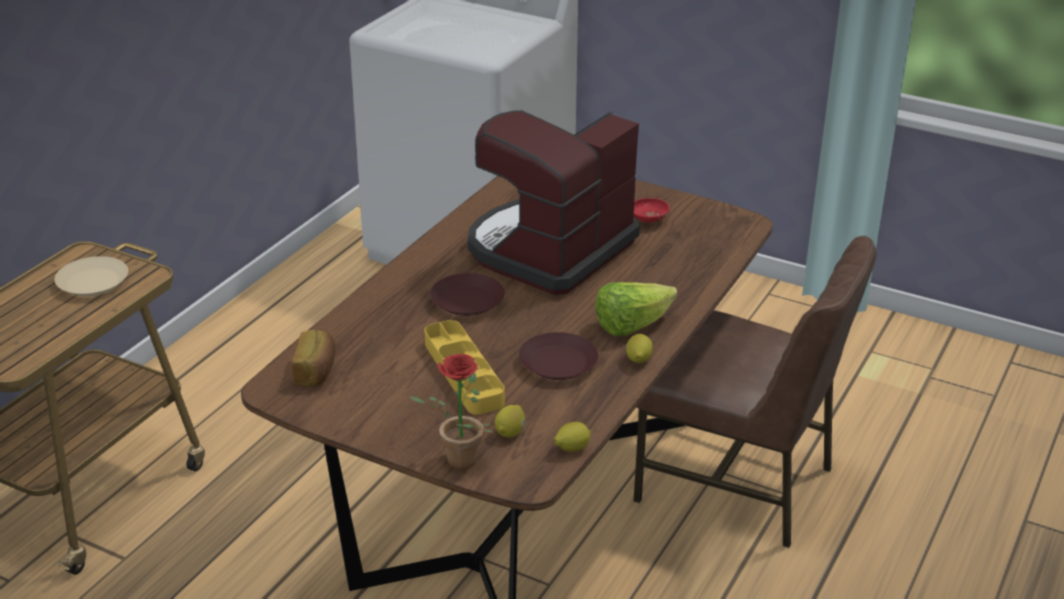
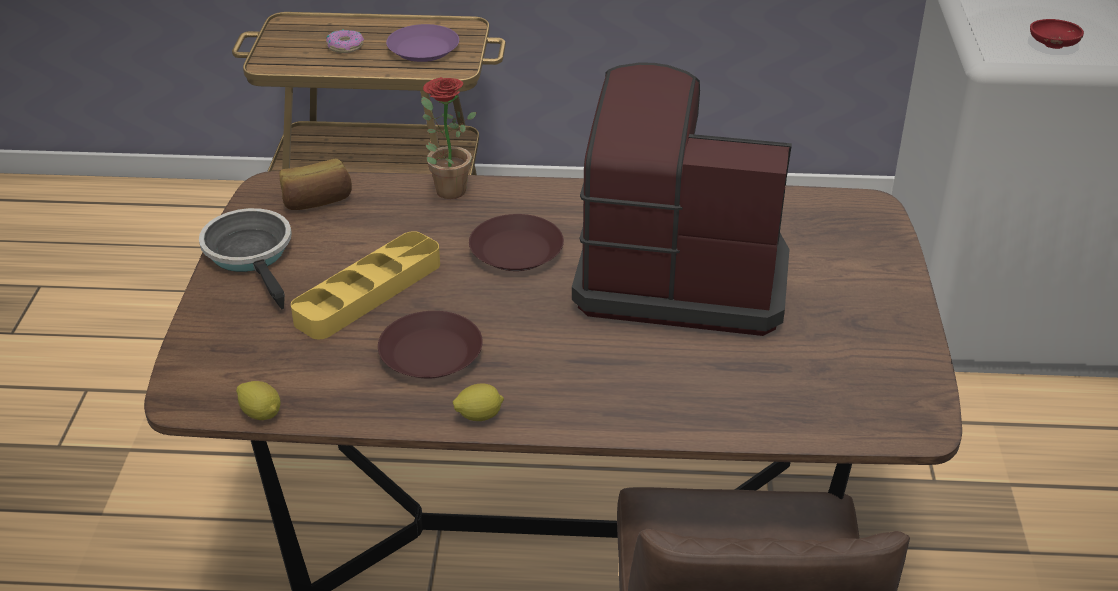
camera: 65 degrees right, 5 degrees up
beige plate [55,256,128,296] -> purple plate [386,24,459,62]
potted plant [409,354,494,469] -> potted plant moved to [421,77,476,199]
lemon [495,405,525,438] -> none
lettuce [595,282,677,336] -> none
red bowl [634,198,670,223] -> red bowl moved to [1030,19,1084,49]
none -> frying pan [199,208,292,310]
none -> donut [326,29,364,53]

